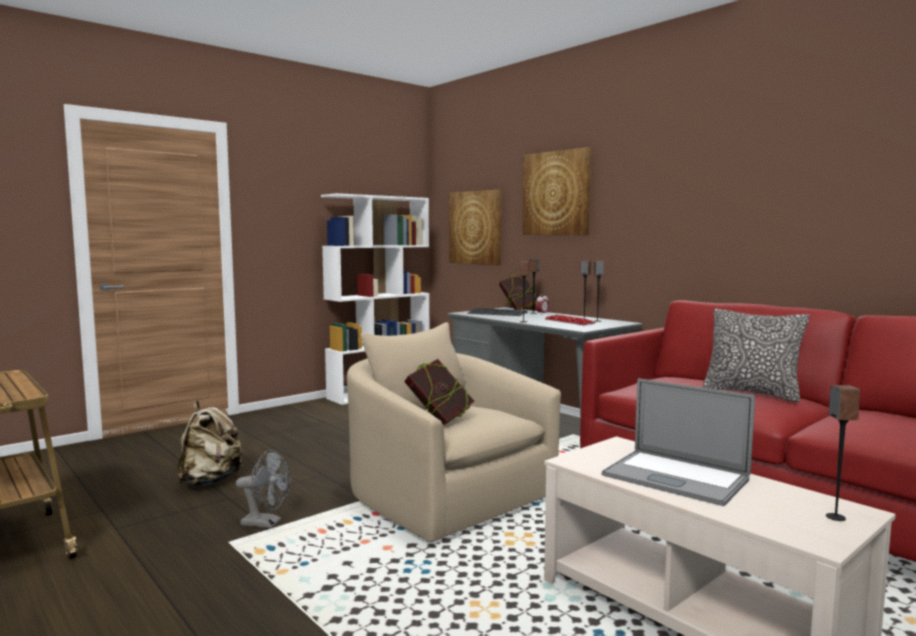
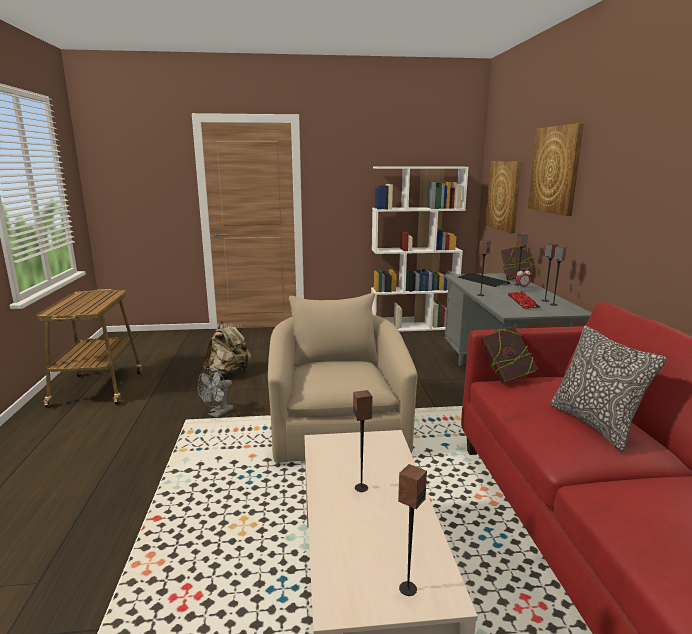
camera: 35 degrees right, 10 degrees up
grey fan [236,450,291,528] -> grey fan turned 75 degrees clockwise [197,368,233,418]
book [405,359,475,425] -> book moved to [481,326,538,384]
laptop [602,378,755,506] -> speaker [353,390,372,492]

